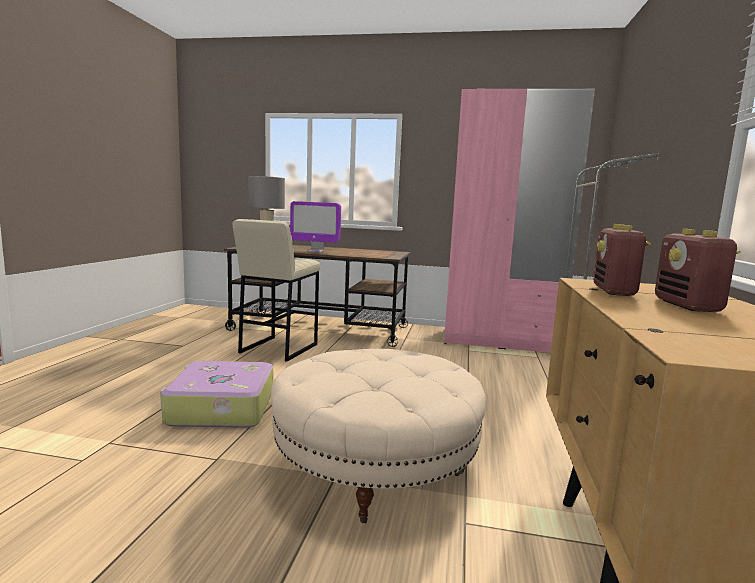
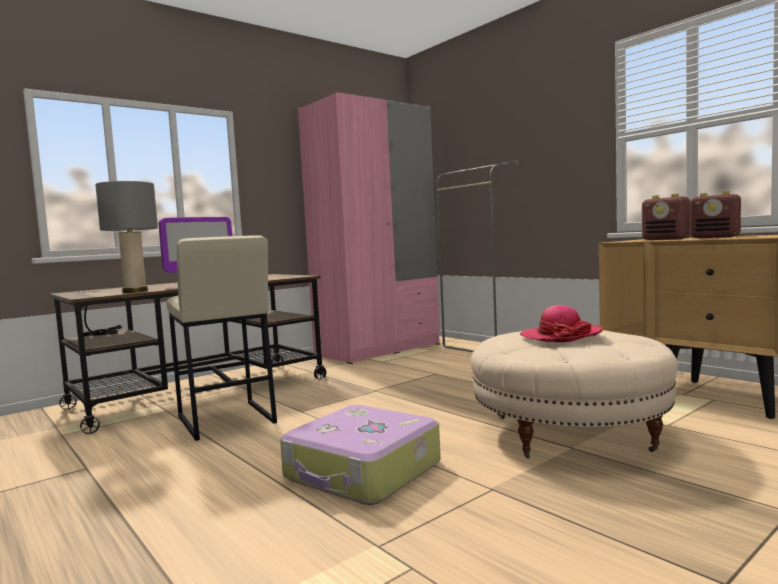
camera: 50 degrees left, 5 degrees down
none -> hat [520,305,603,342]

